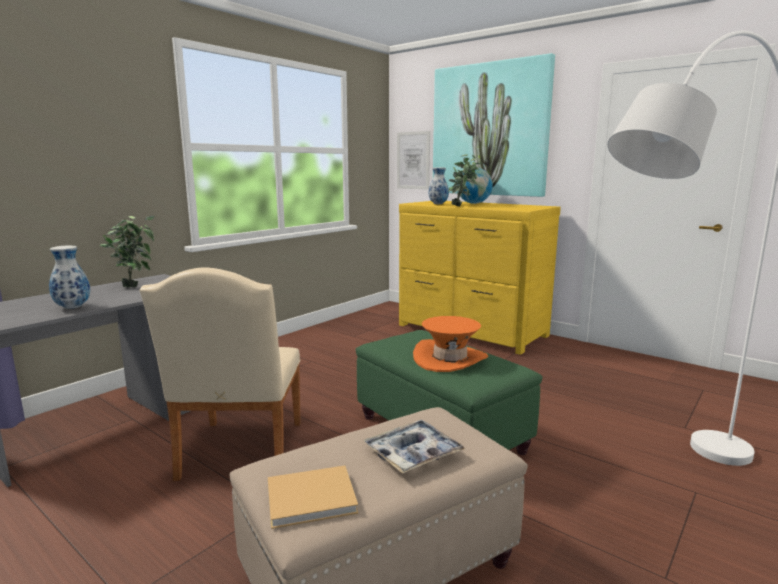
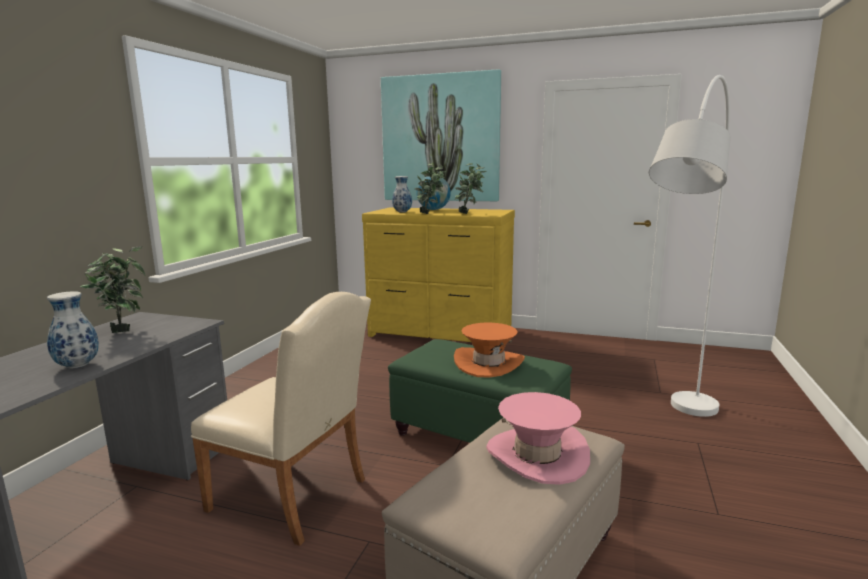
camera: 20 degrees left, 0 degrees up
beige chair [140,267,301,481] -> beige chair turned 45 degrees counterclockwise [191,292,371,546]
beige book [268,465,358,529] -> none
tray [364,420,466,473] -> pink hat [486,392,590,485]
picture [397,131,430,190] -> none
none -> potted plant [455,163,487,214]

